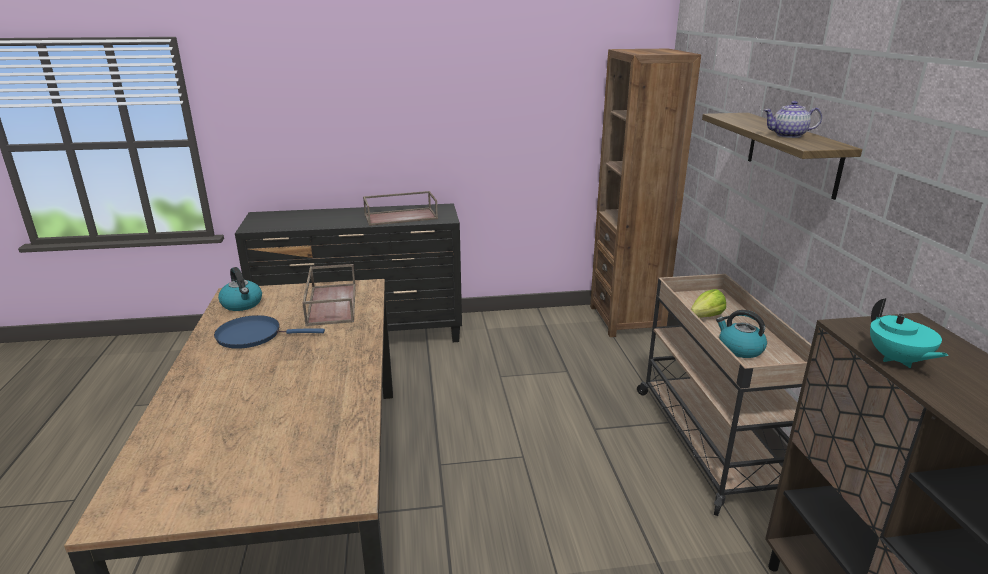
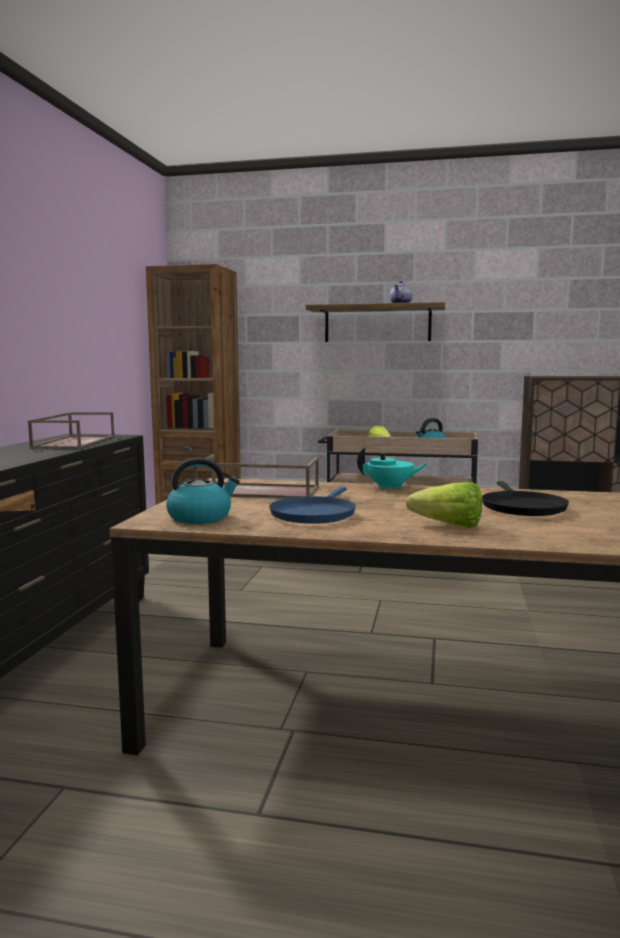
camera: 70 degrees left, 15 degrees down
turquoise teapot [870,298,949,368] -> turquoise teapot moved to [357,447,427,491]
none -> lettuce [406,482,482,528]
none -> black frying pan [482,481,569,516]

